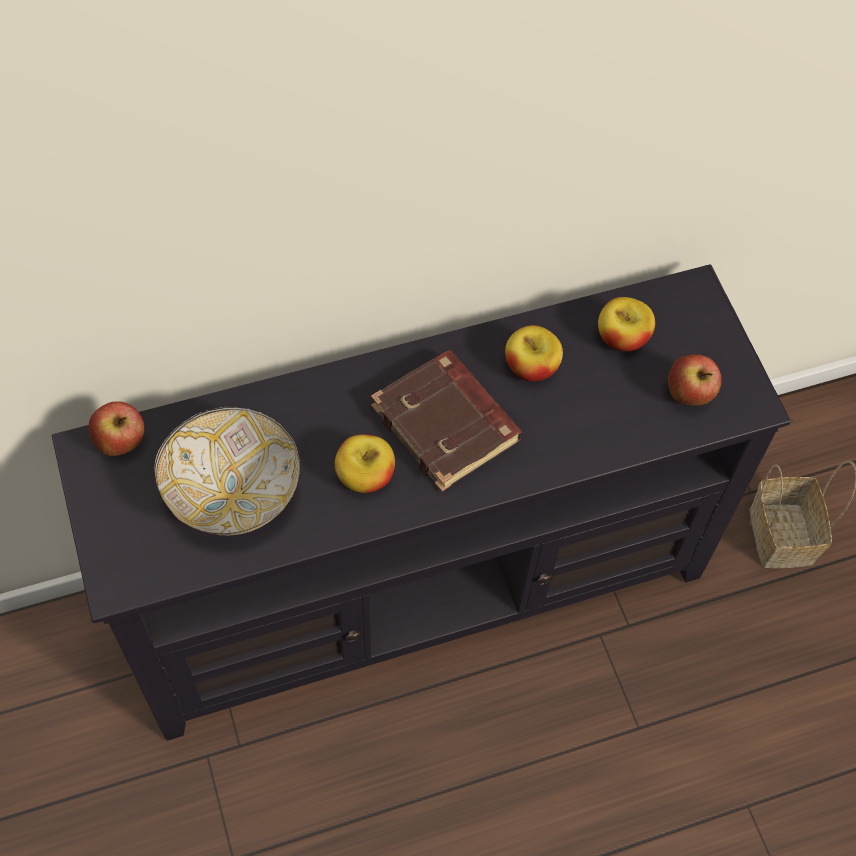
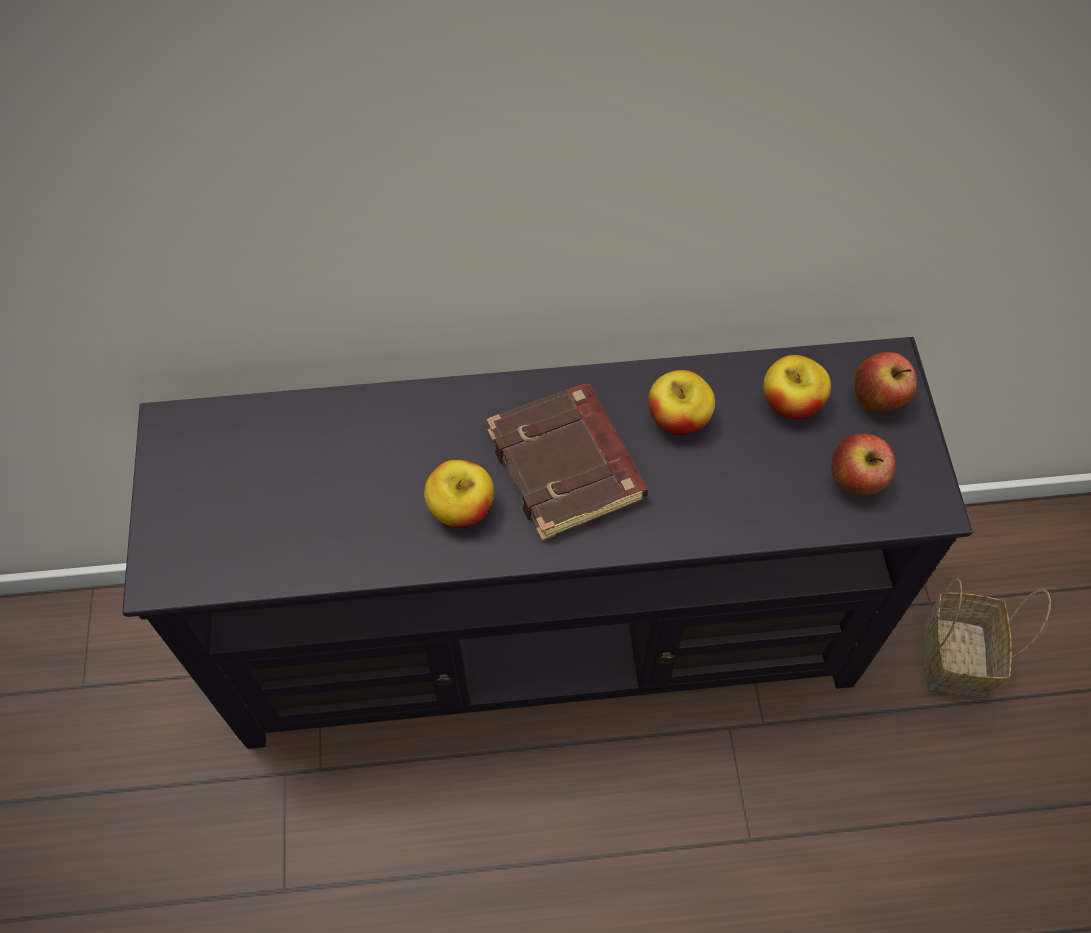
camera: 15 degrees right, 0 degrees up
apple [89,401,144,456] -> apple moved to [854,352,917,411]
bowl [155,407,300,536] -> none

